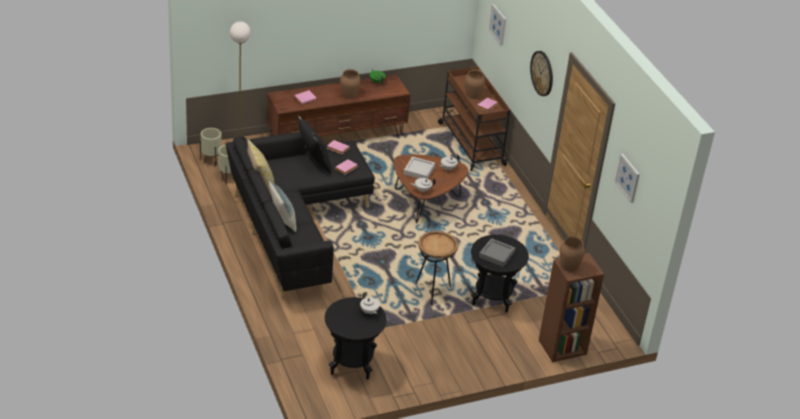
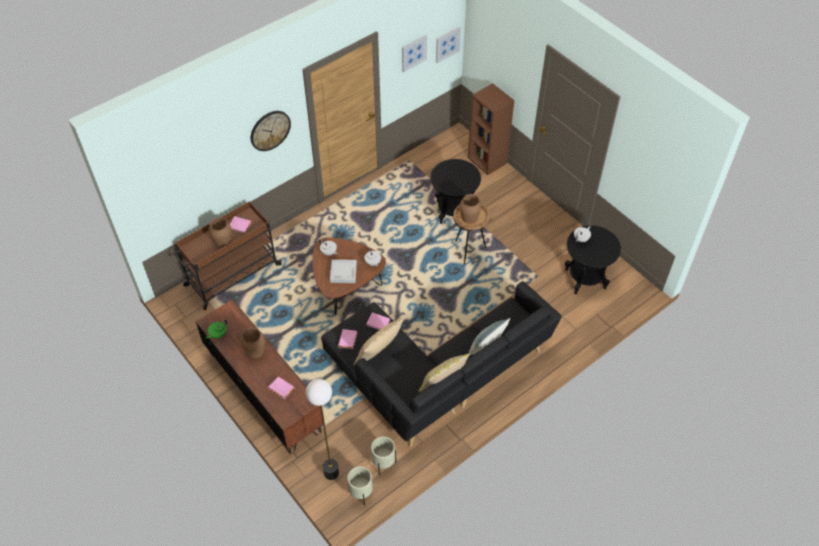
camera: 105 degrees left, 15 degrees up
black pillow [297,115,332,173] -> beige pillow [354,318,404,365]
grey tray [479,238,515,267] -> none
picture [489,4,506,46] -> picture moved to [436,27,461,63]
brown vase [560,236,585,272] -> brown vase moved to [460,194,481,224]

